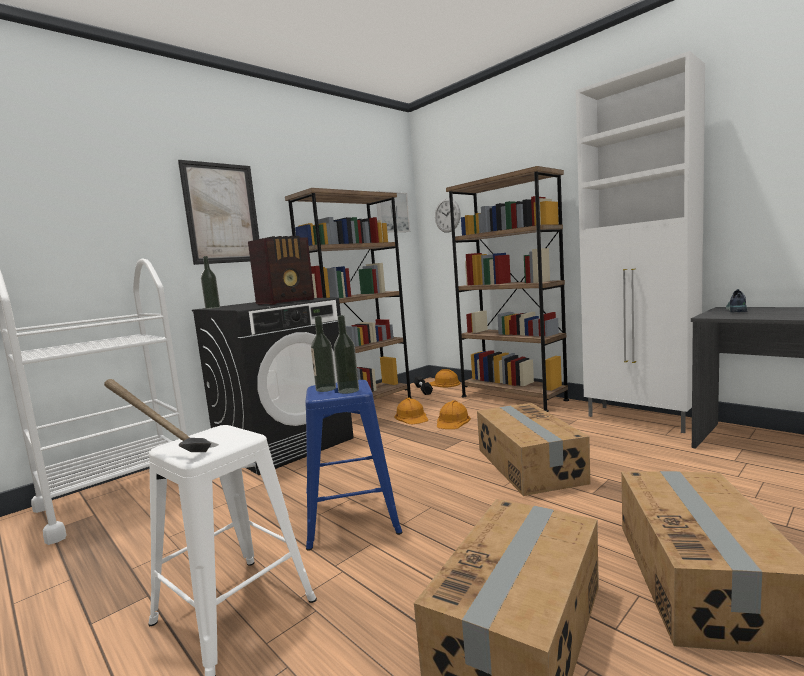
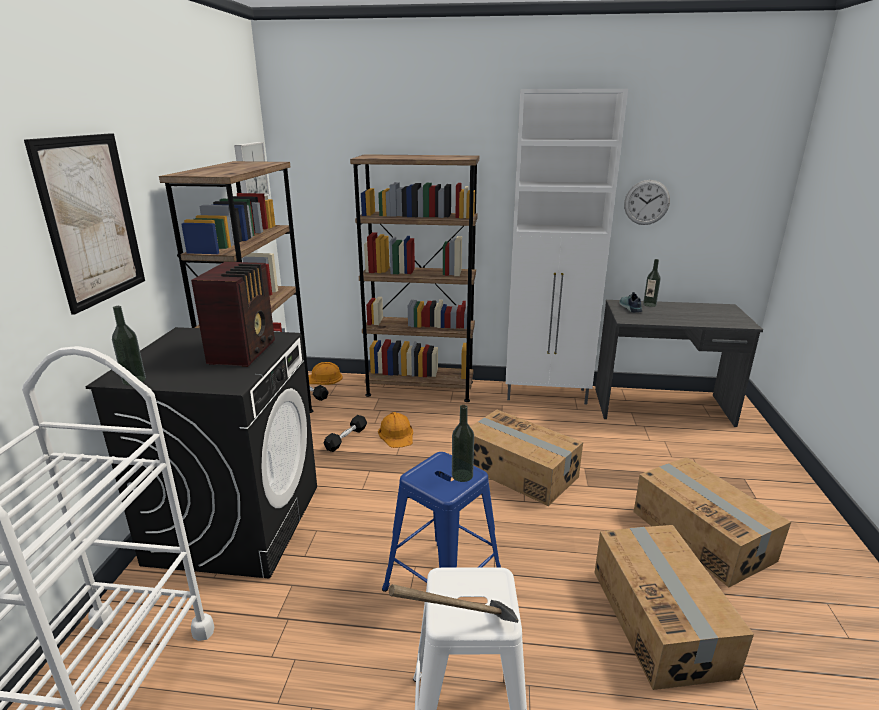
camera: 40 degrees left, 15 degrees up
bottle [311,316,336,392] -> bottle moved to [643,259,661,307]
orange hard hat [395,398,428,425] -> black dumbbell [323,415,367,452]
wall clock [435,198,461,233] -> wall clock moved to [624,180,670,225]

